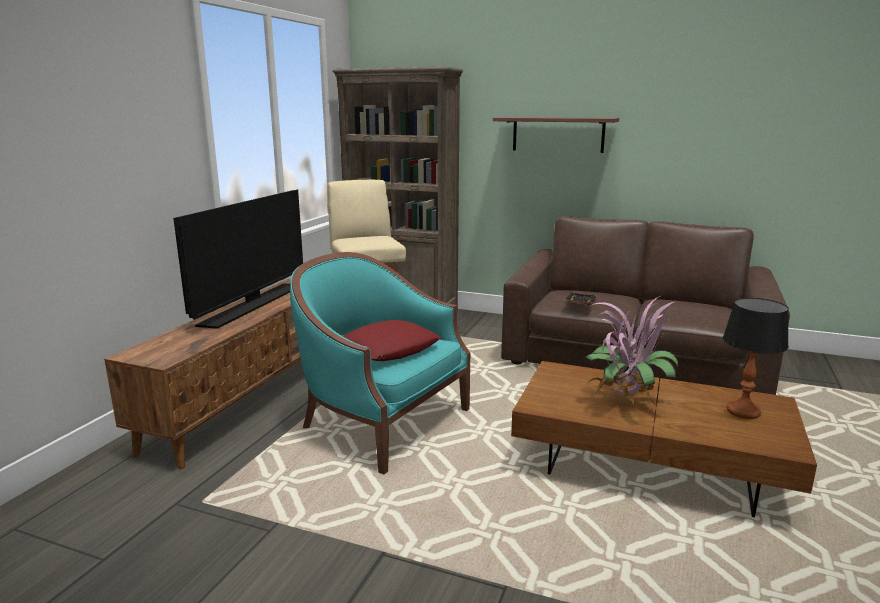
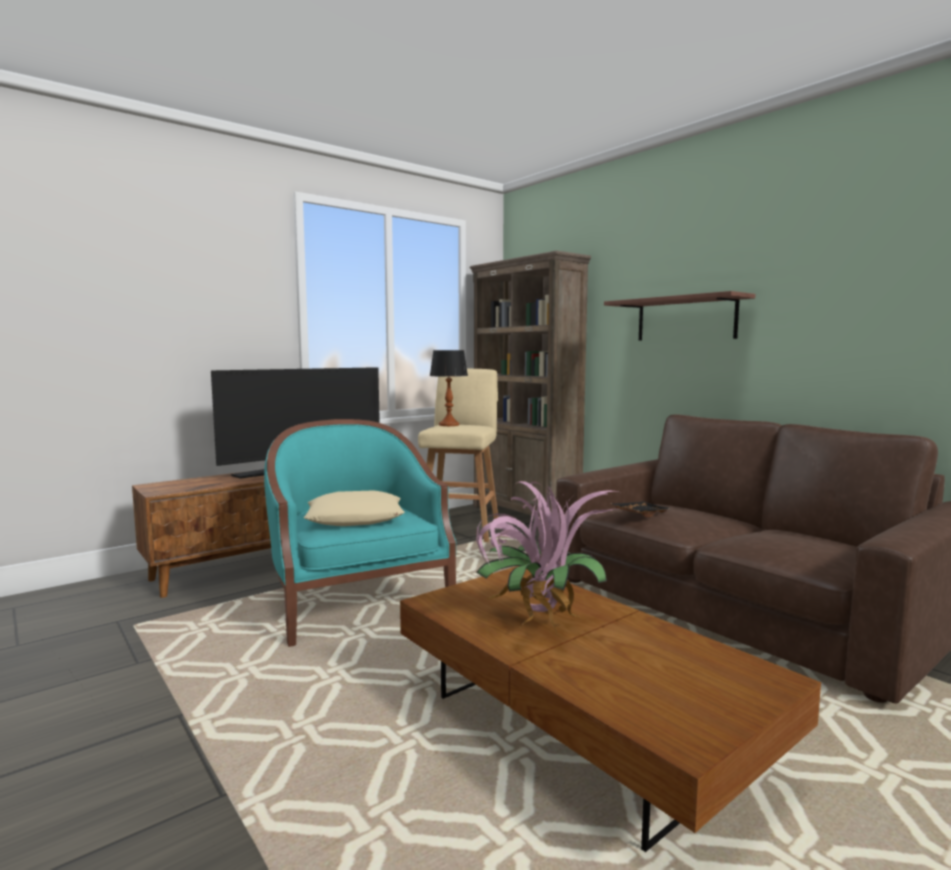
camera: 30 degrees right, 10 degrees down
red pillow [343,320,441,361] -> beige pillow [304,490,405,526]
table lamp [723,298,789,419] -> table lamp moved to [430,350,468,426]

